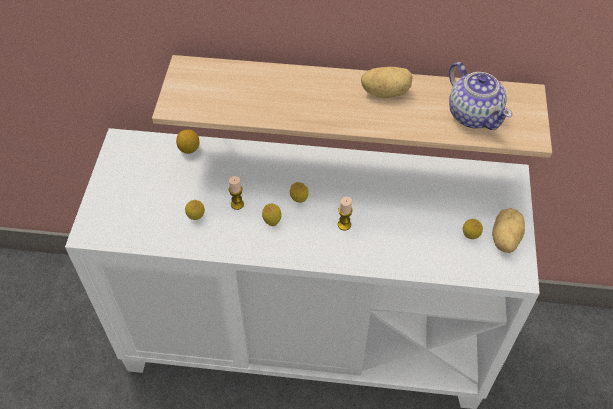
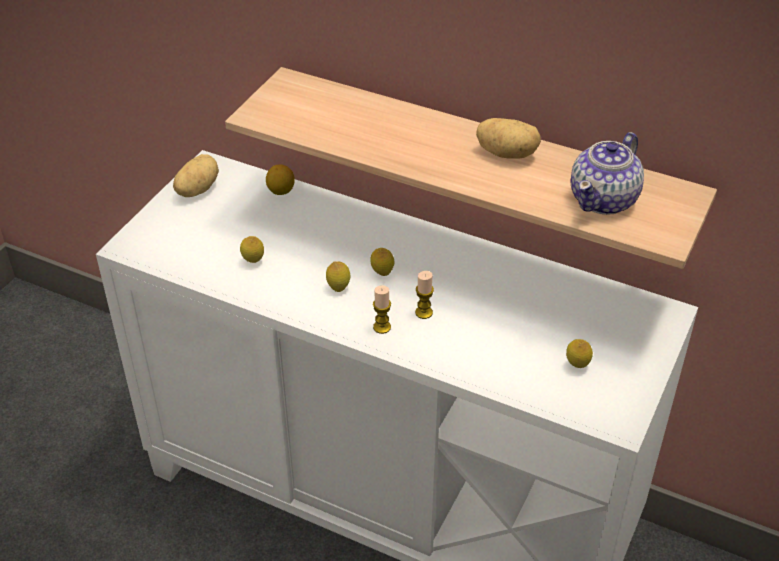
camera: 20 degrees right, 10 degrees down
candle [229,176,244,210] -> candle moved to [373,285,391,334]
teapot [449,62,512,130] -> teapot turned 45 degrees clockwise [571,132,644,215]
potato [492,208,525,253] -> potato moved to [173,154,219,197]

